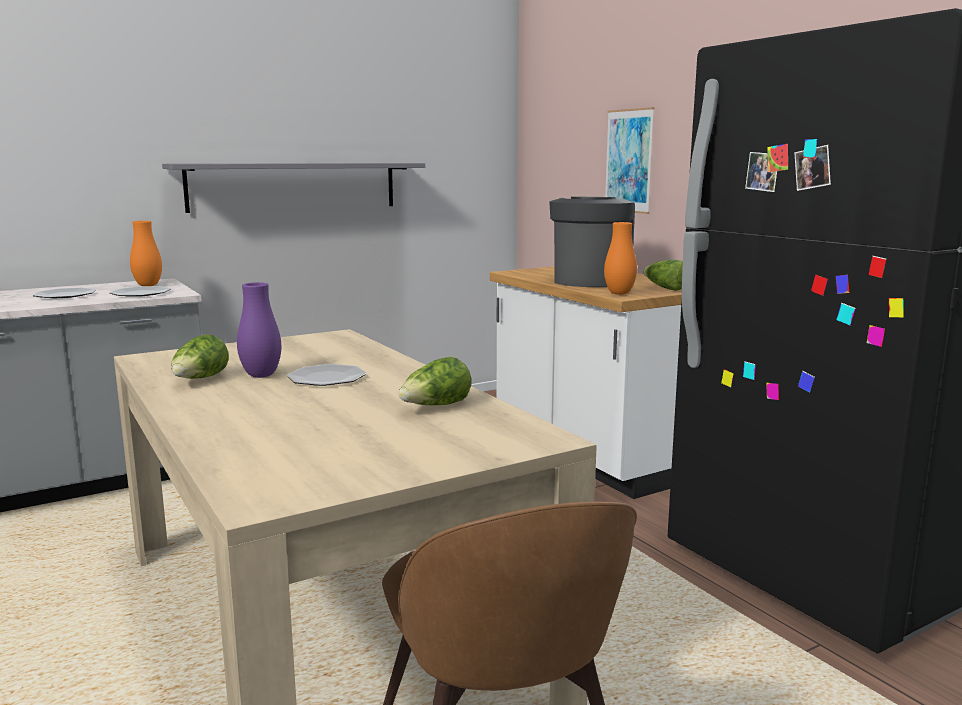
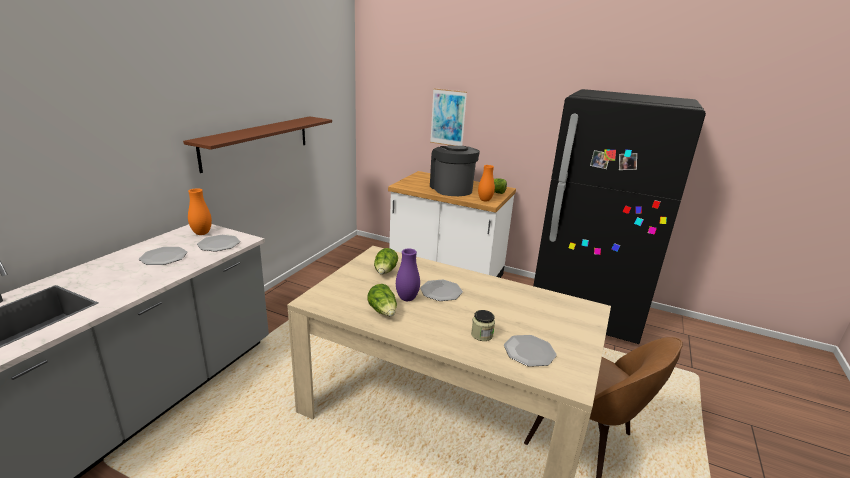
camera: 35 degrees left, 10 degrees up
grey shelf [162,163,425,213] -> brown shelf [183,116,332,173]
lettuce [399,357,471,405] -> lettuce moved to [374,248,398,274]
none -> jar [471,310,495,341]
none -> plate [504,335,557,367]

